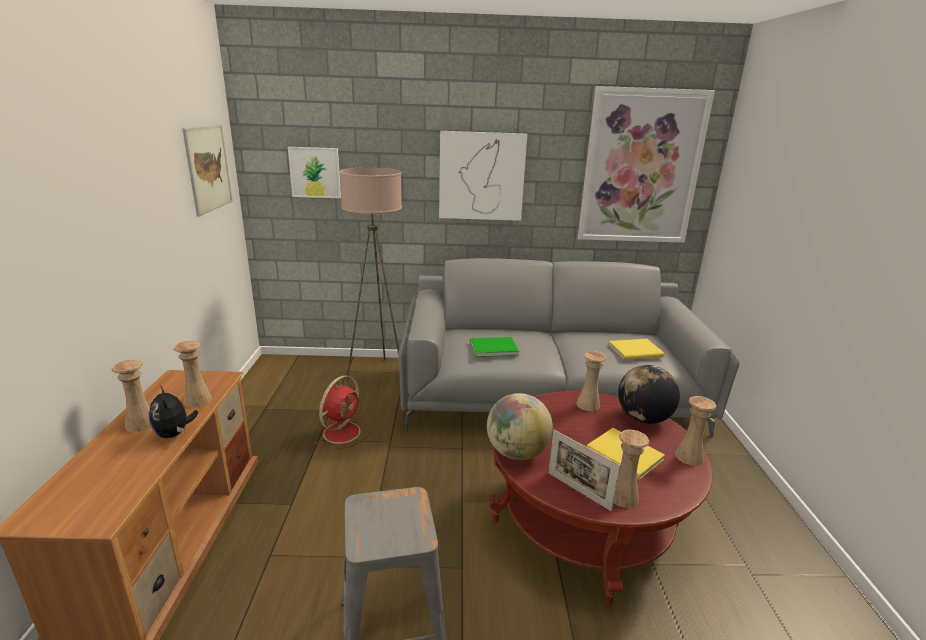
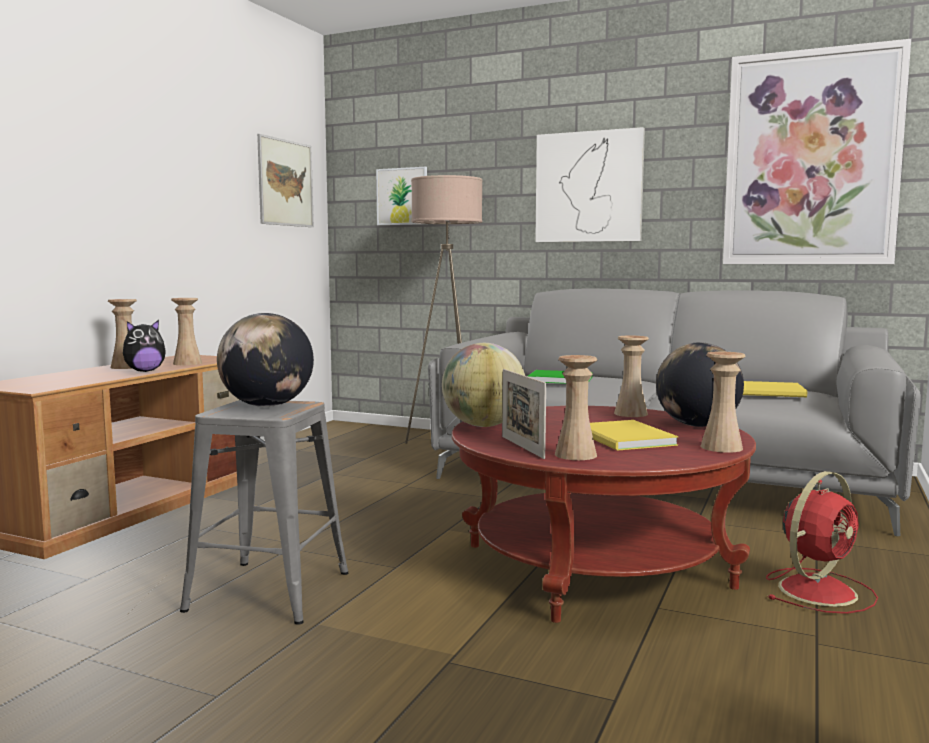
camera: 25 degrees right, 15 degrees down
plush toy [149,386,198,438] -> plush toy turned 120 degrees counterclockwise [123,320,166,372]
red fan [314,375,370,449] -> red fan moved to [766,471,878,614]
none -> globe [217,313,314,407]

